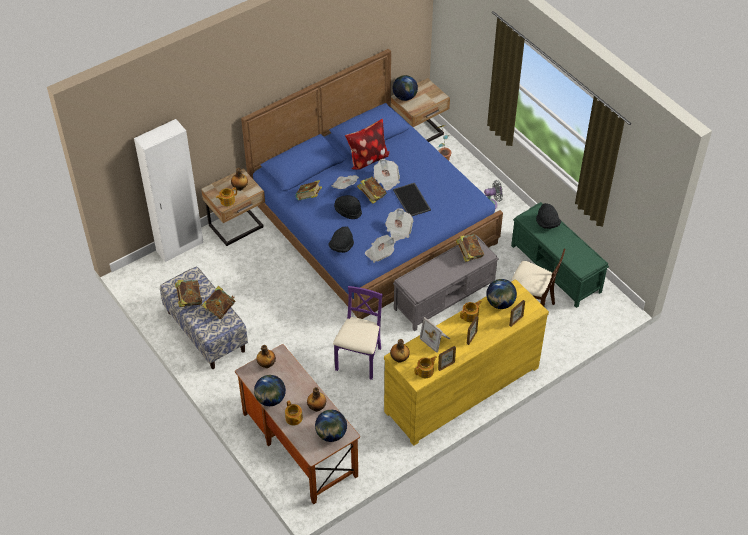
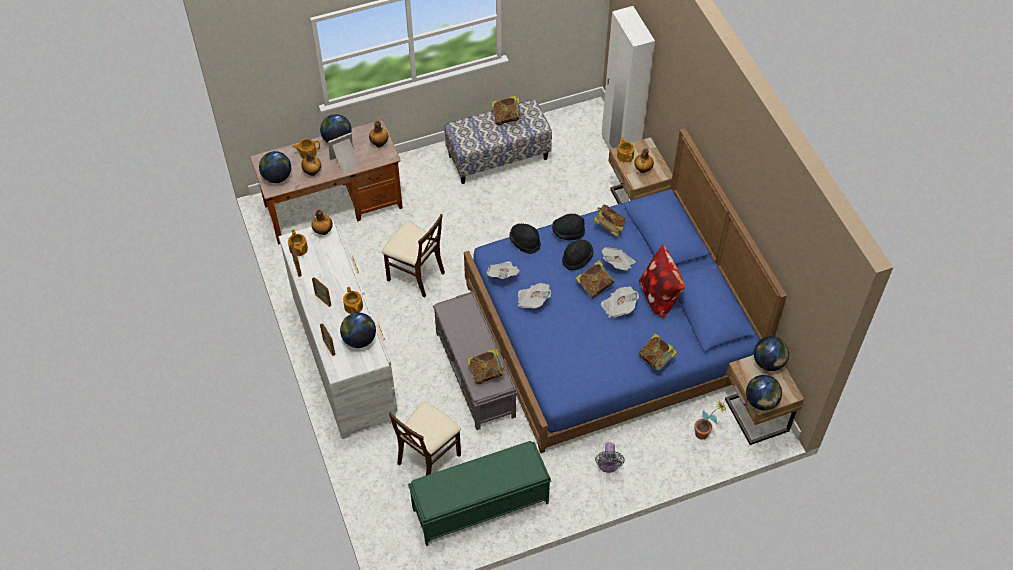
camera: 105 degrees right, 5 degrees up
book [202,286,235,319] -> book moved to [639,333,678,370]
purple chair [333,286,383,380] -> beige chair [382,214,445,298]
yellow dresser [384,279,549,446] -> white dresser [278,221,397,439]
tray [393,183,431,216] -> none
picture frame [420,317,450,353] -> picture frame moved to [328,133,359,173]
black hat [536,203,561,229] -> black hat moved to [552,214,585,240]
none -> globe [746,375,782,410]

